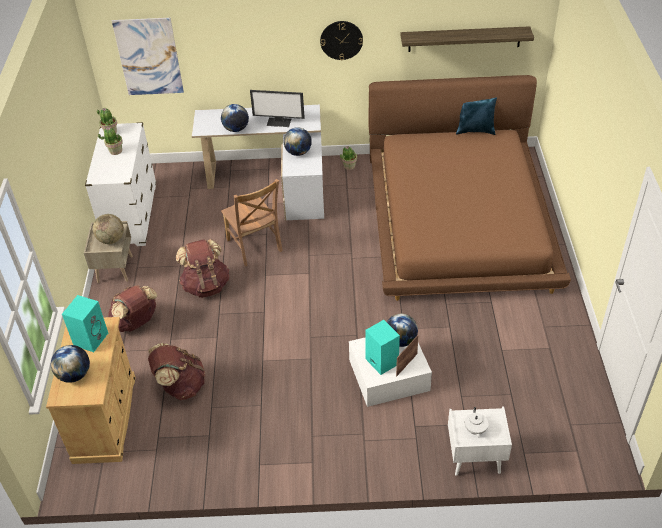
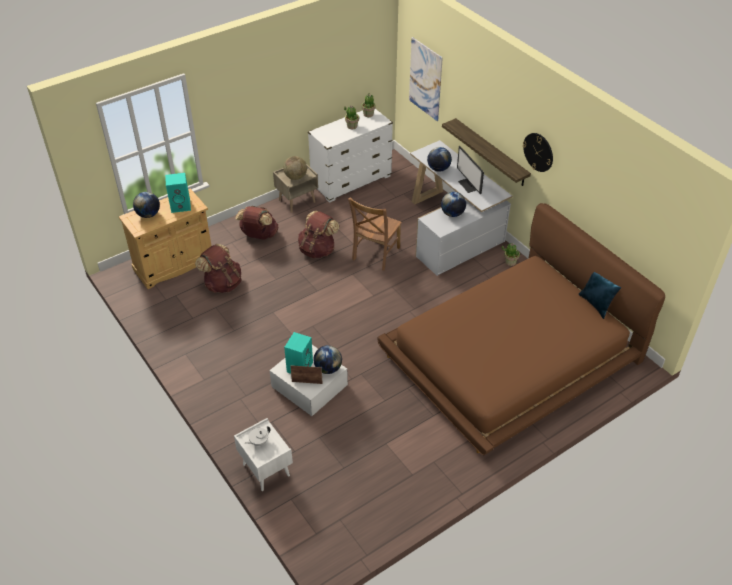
camera: 55 degrees right, 0 degrees up
shelf [401,26,534,52] -> shelf moved to [442,118,531,186]

